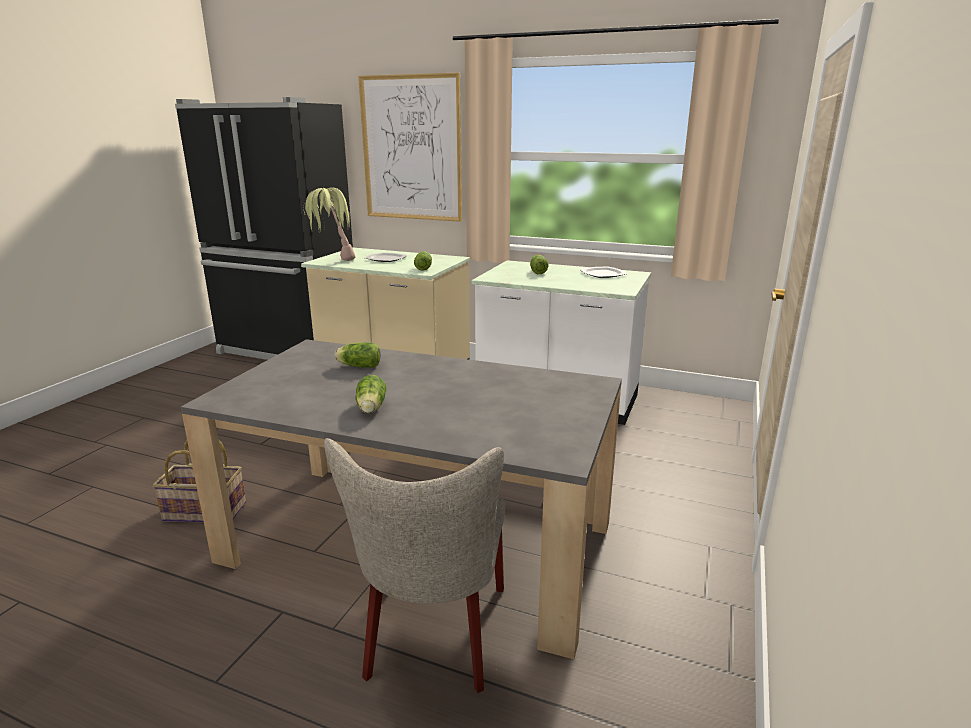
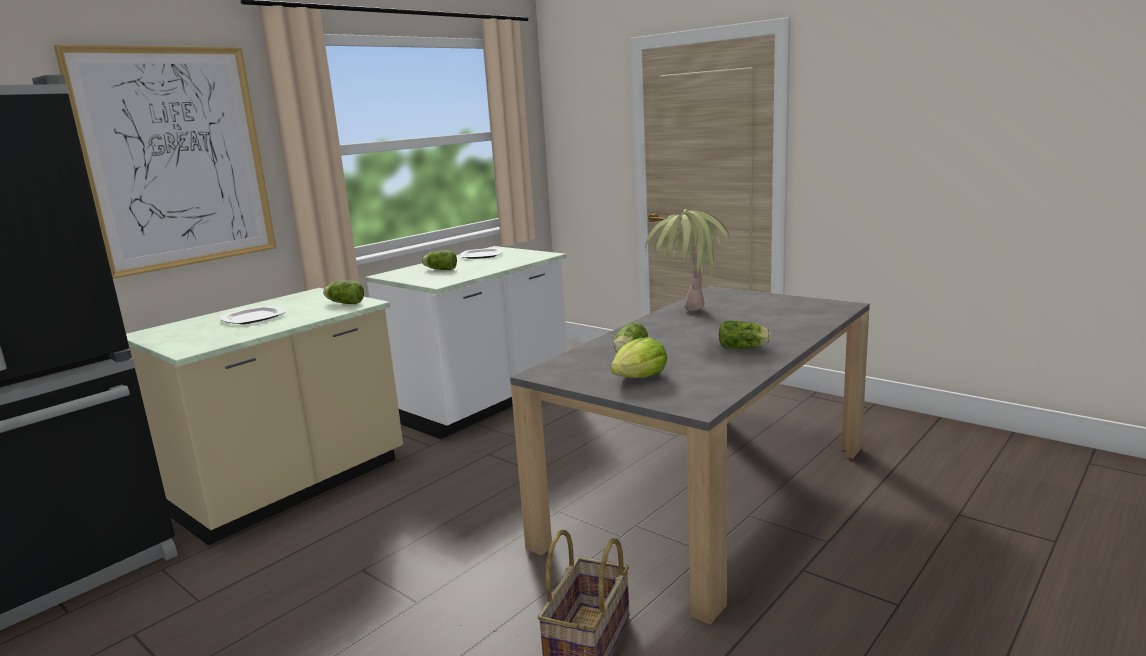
camera: 70 degrees left, 5 degrees down
potted plant [304,187,355,261] -> potted plant moved to [645,209,730,311]
beige chair [324,438,505,693] -> none
none -> lettuce [611,337,667,378]

